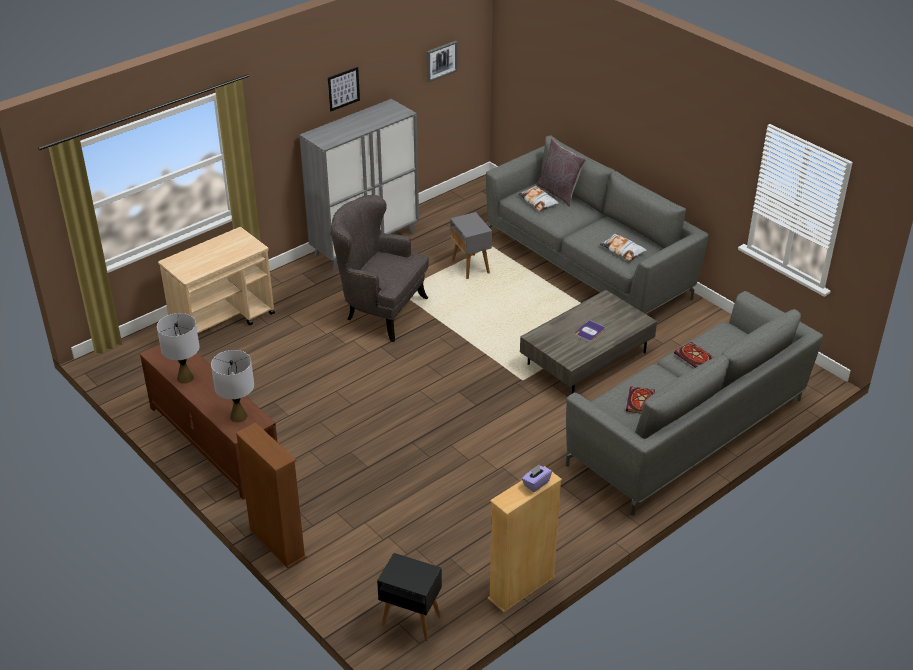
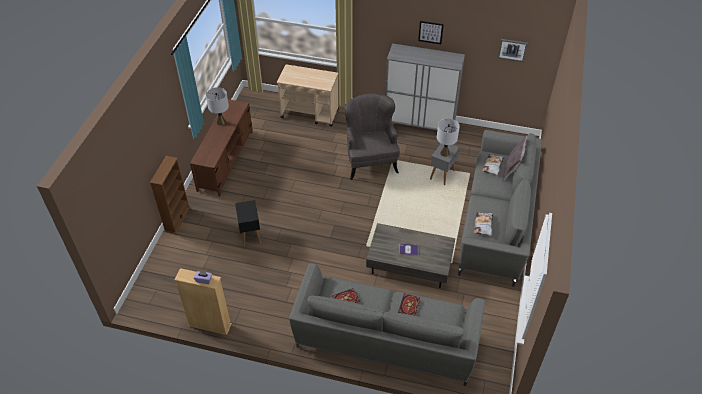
camera: 55 degrees right, 10 degrees up
grey table lamp [211,350,254,422] -> grey table lamp moved to [437,118,460,157]
black side table [377,553,442,641] -> black side table moved to [235,200,261,246]

